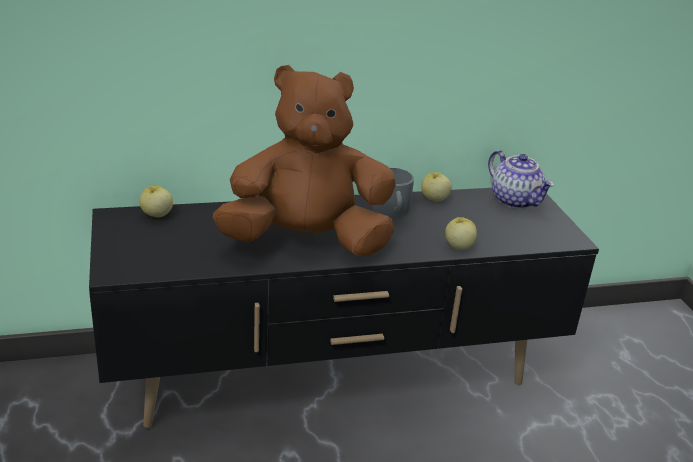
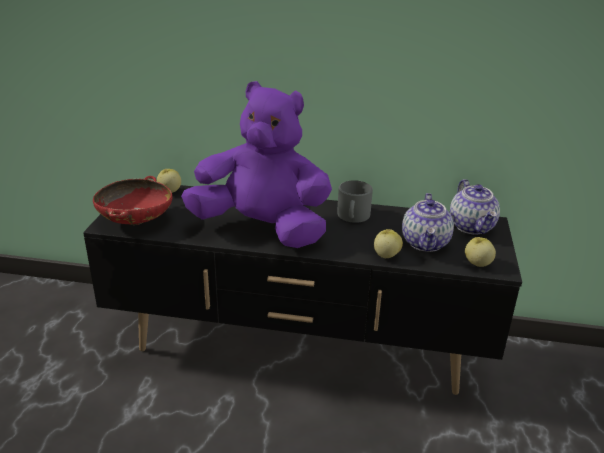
camera: 25 degrees right, 0 degrees up
brown plush toy [213,65,396,256] -> purple plush toy [181,81,332,248]
apple [421,172,451,202] -> apple moved to [465,237,496,267]
none -> red bowl [93,176,172,225]
none -> teapot [402,193,454,252]

